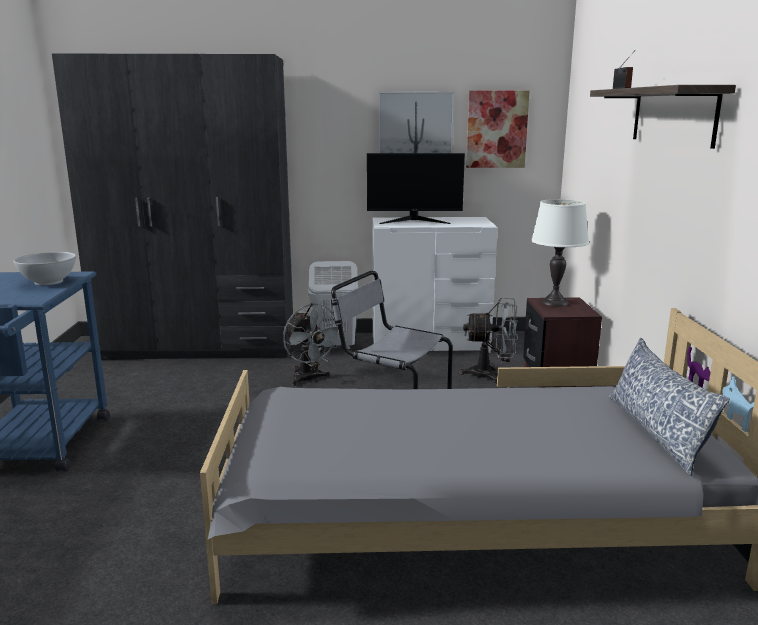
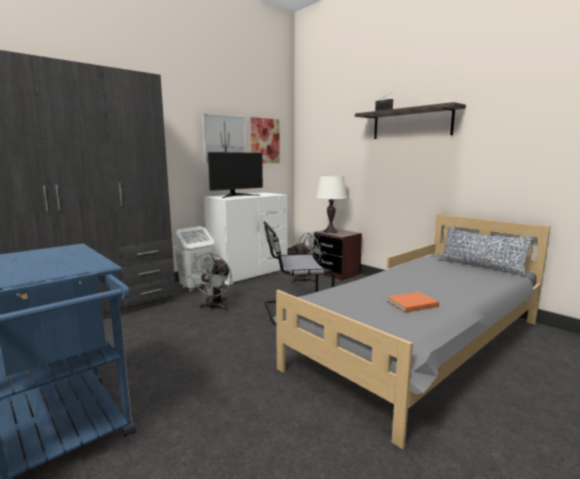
camera: 40 degrees left, 5 degrees down
white bowl [14,252,76,285] -> none
grey fan [283,303,344,386] -> grey fan turned 90 degrees clockwise [187,253,232,311]
none -> orange book [387,292,439,313]

